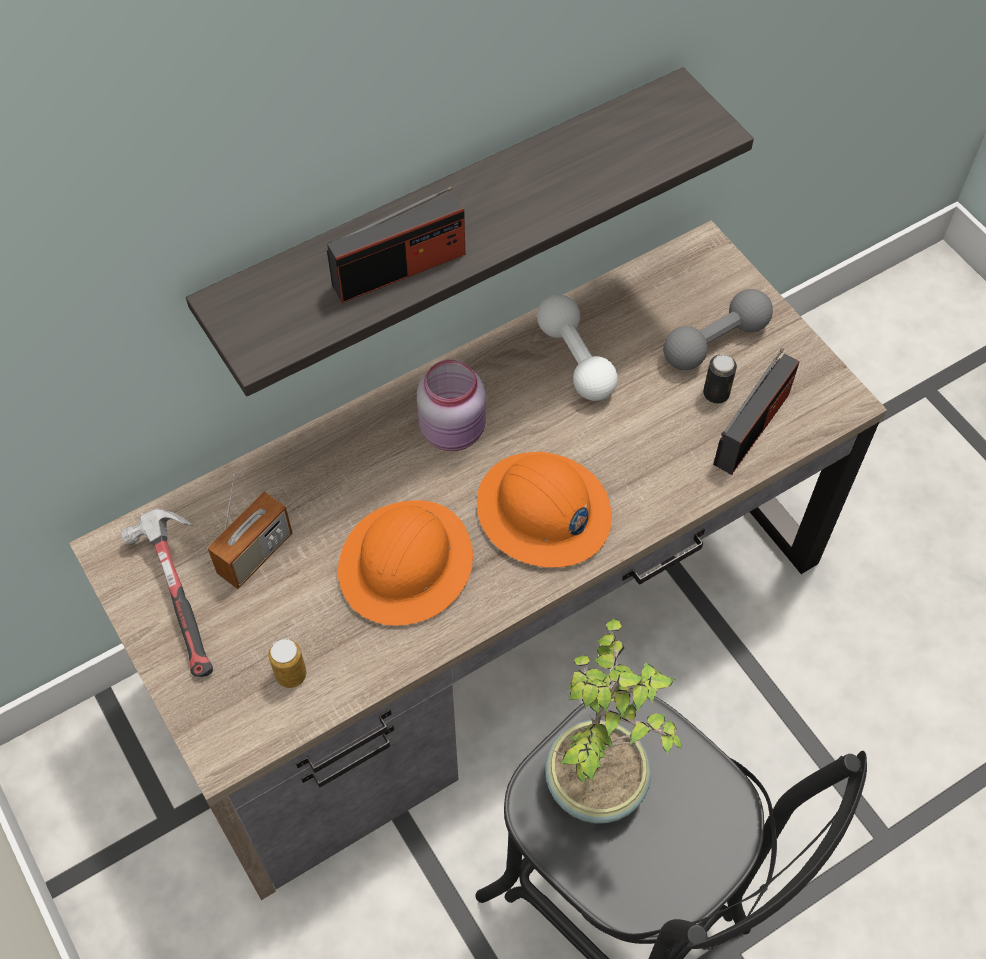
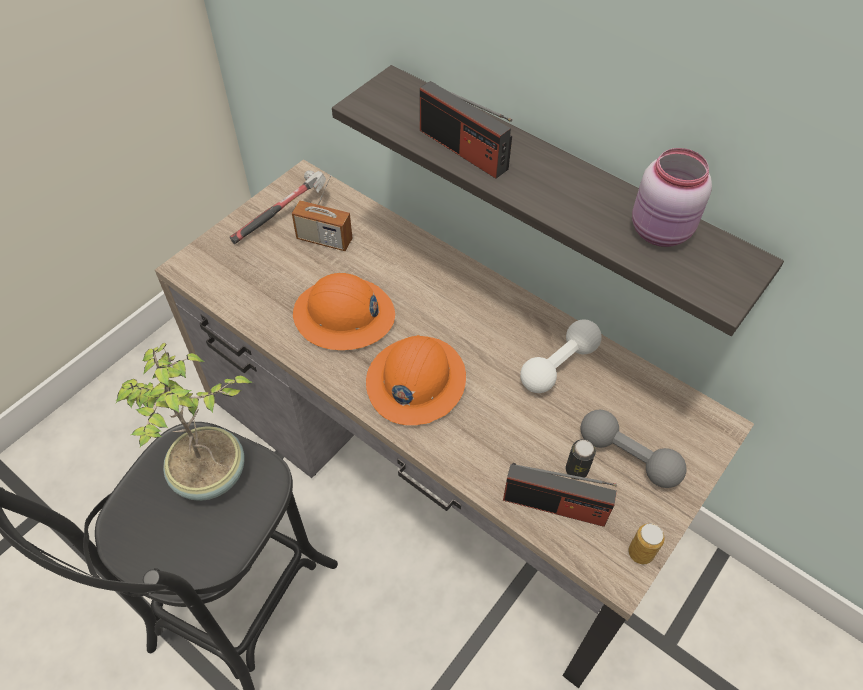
camera: 70 degrees right, 5 degrees down
can [268,638,306,688] -> can moved to [628,523,665,564]
pink jar [417,359,486,451] -> pink jar moved to [632,148,712,247]

